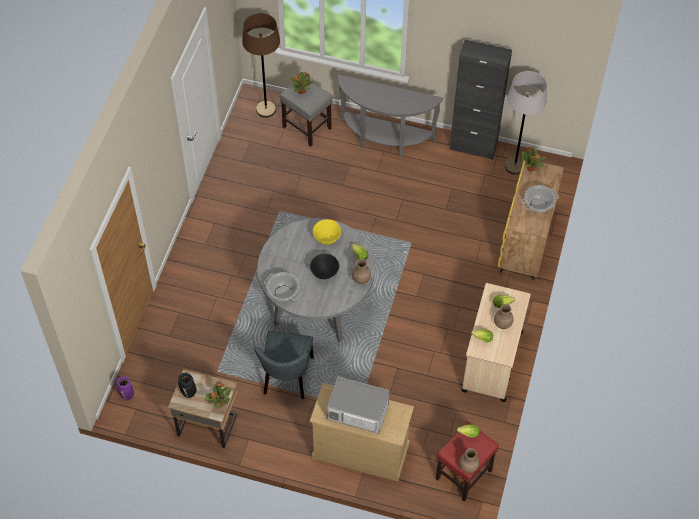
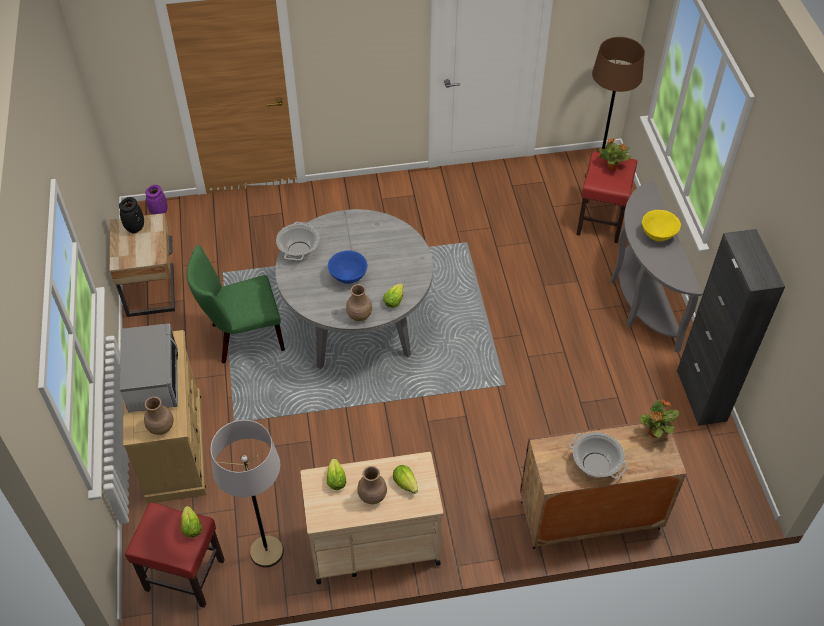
camera: 65 degrees right, 5 degrees down
potted plant [204,382,231,409] -> none
grey chair [254,331,314,399] -> green chair [187,245,285,364]
grey stool [280,76,333,147] -> red stool [576,152,637,243]
black bowl [310,254,339,279] -> blue bowl [328,251,368,284]
yellow bowl [313,219,341,245] -> yellow bowl moved to [642,210,681,241]
brown vase [459,448,479,473] -> brown vase moved to [144,396,173,435]
yellow cabinet [498,161,564,281] -> brown cabinet [520,422,687,549]
grey floor lamp [505,71,547,175] -> grey floor lamp moved to [211,420,284,568]

